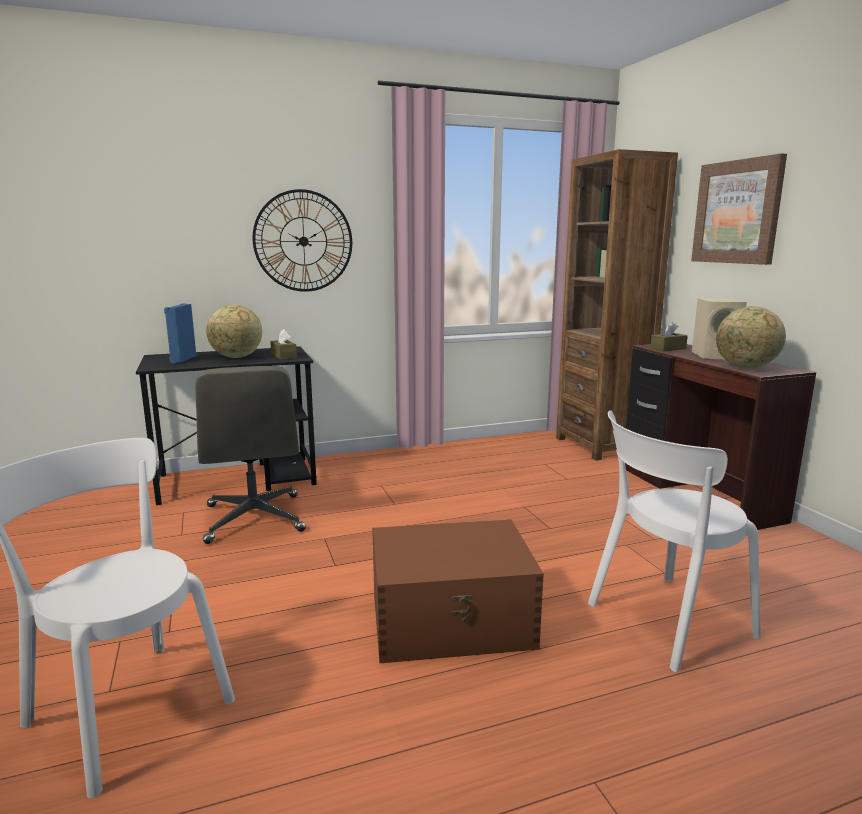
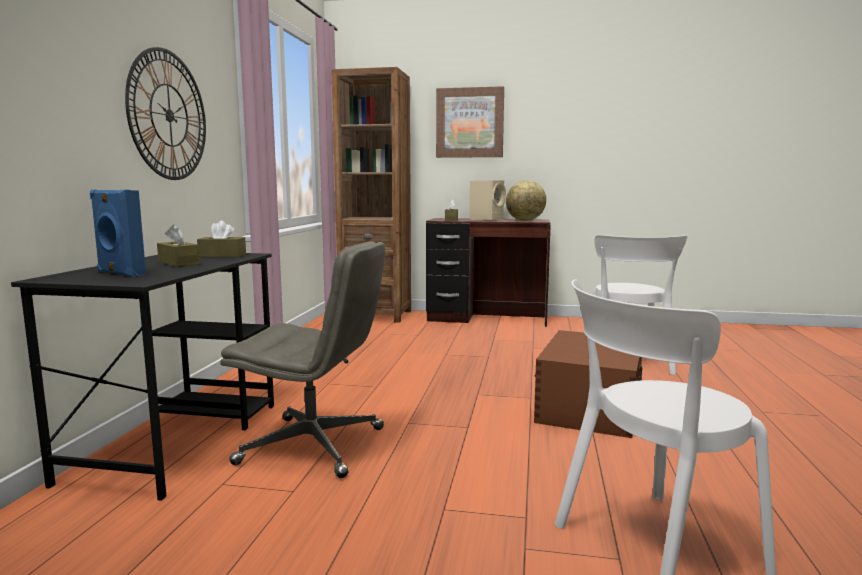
camera: 60 degrees left, 5 degrees down
globe [206,304,262,358] -> brown tissue box [157,225,200,267]

